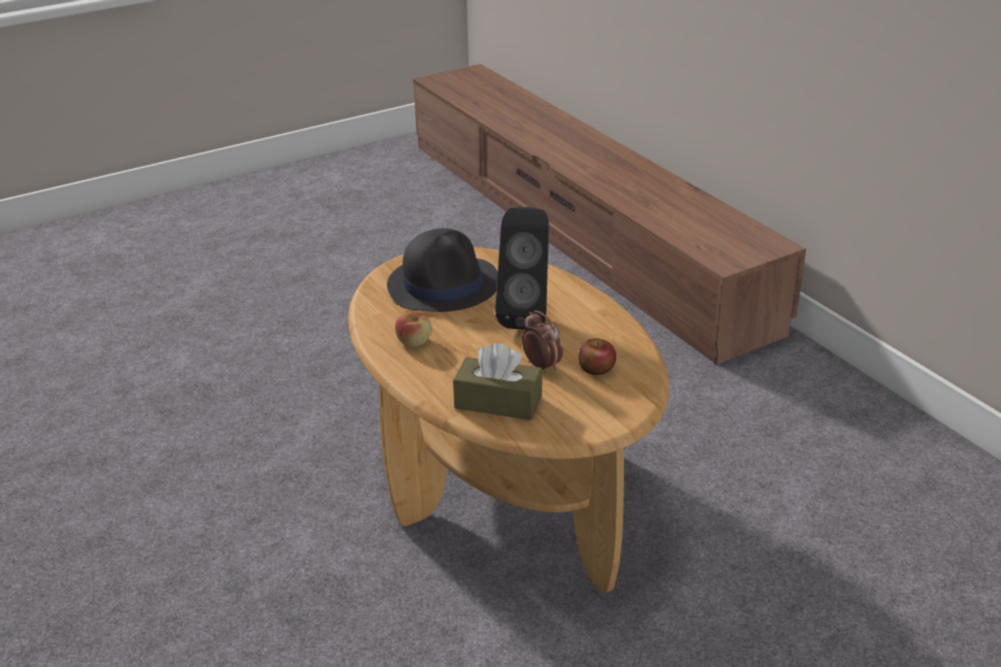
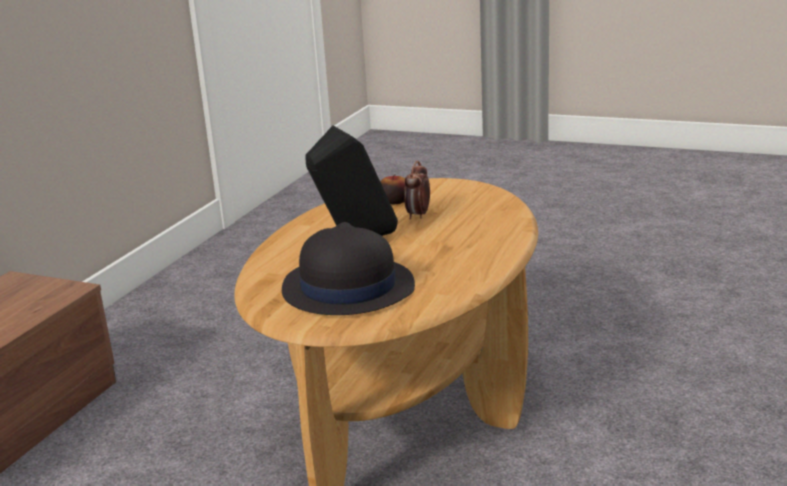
camera: 125 degrees left, 10 degrees down
apple [395,311,432,347] -> none
brown tissue box [453,343,542,420] -> none

